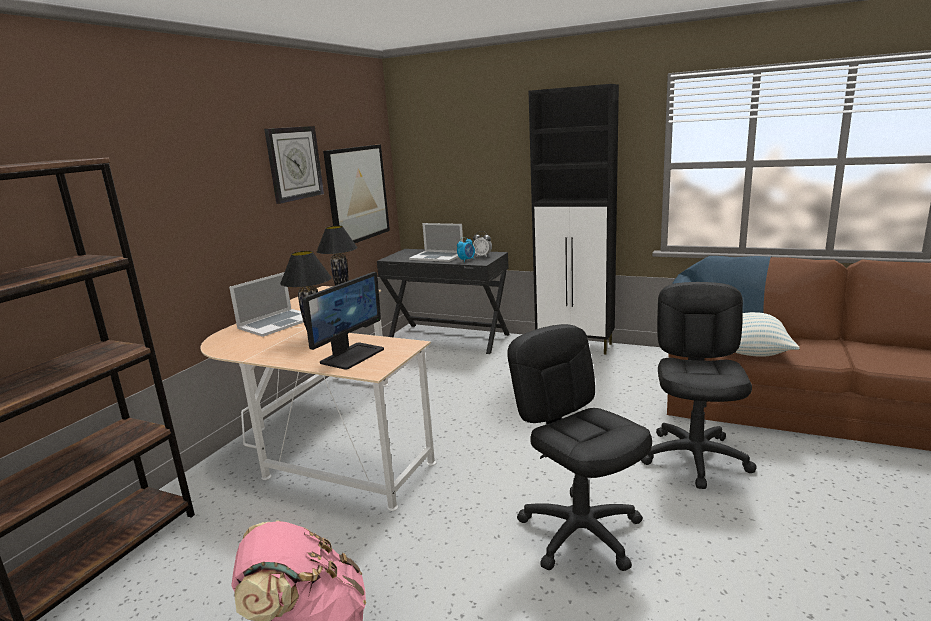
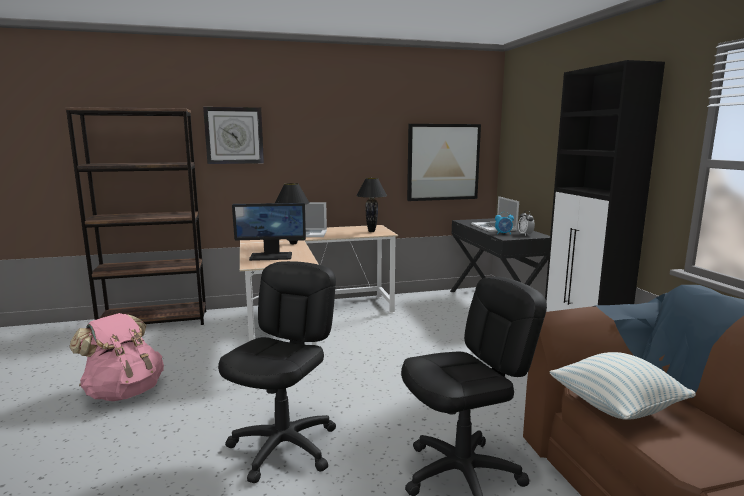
camera: 50 degrees right, 5 degrees down
wall clock [264,126,324,204] -> wall clock moved to [203,107,264,164]

